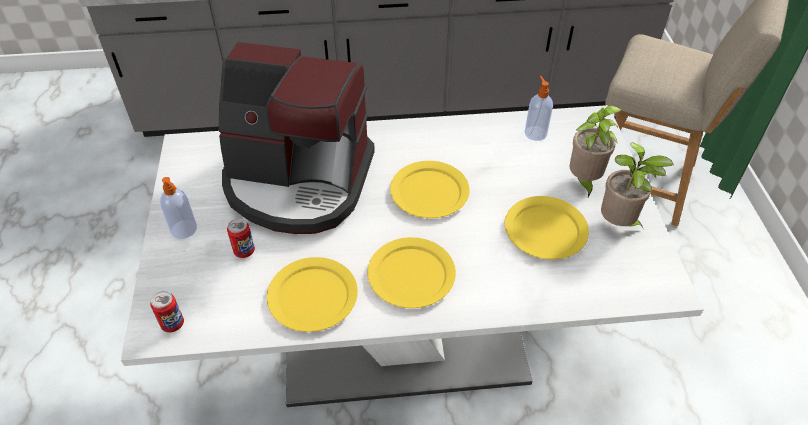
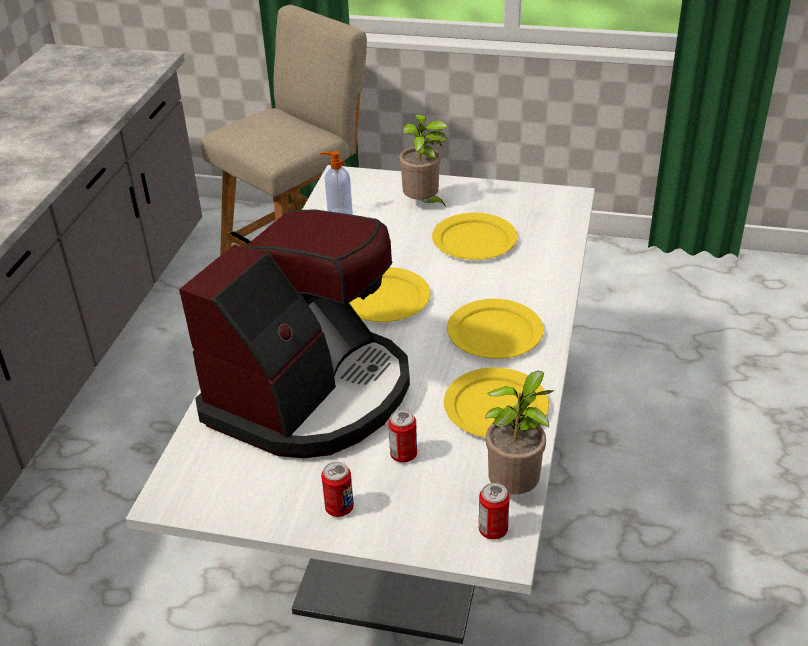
camera: 70 degrees left, 10 degrees down
soap dispenser [160,177,197,239] -> can [321,462,354,517]
potted plant [601,142,674,228] -> potted plant moved to [485,371,554,494]

